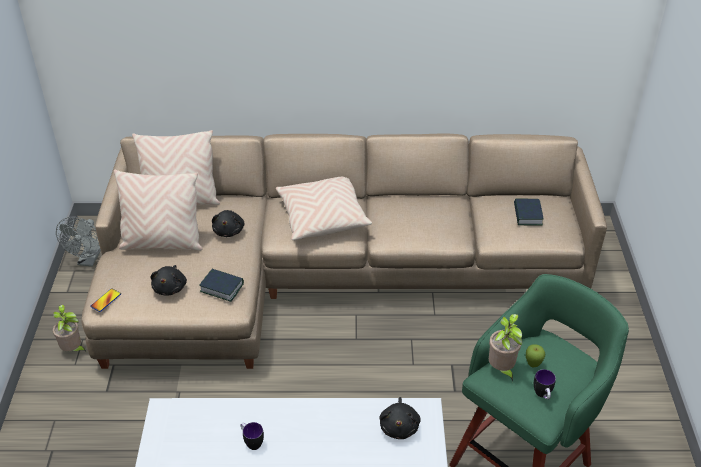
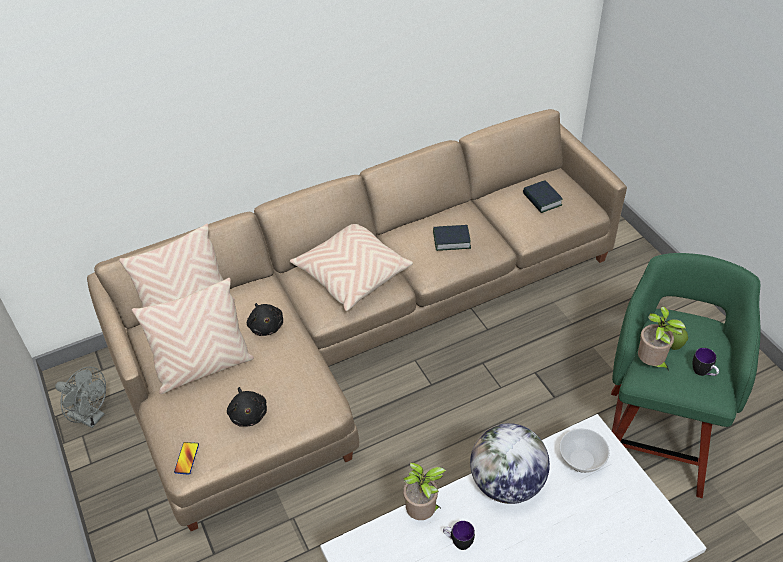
camera: 25 degrees left, 5 degrees up
potted plant [53,304,87,353] -> potted plant moved to [403,462,446,520]
grey fan [56,217,101,267] -> grey fan turned 45 degrees counterclockwise [55,367,106,428]
book [199,269,244,302] -> book moved to [433,225,471,251]
black plush toy [379,397,421,439] -> bowl [560,428,610,473]
none -> globe [470,423,550,504]

